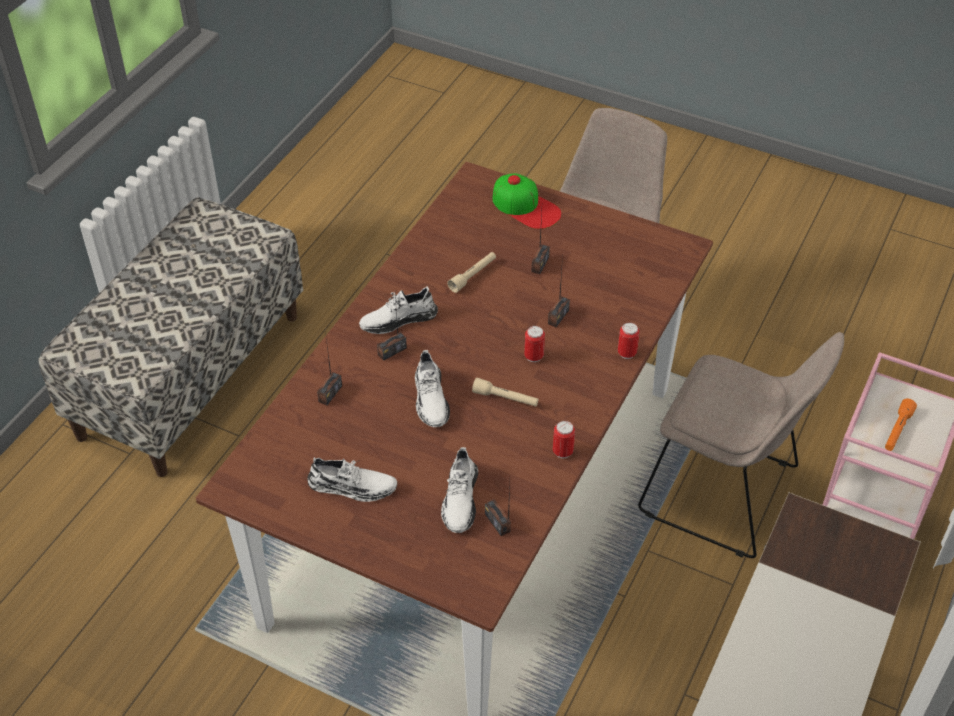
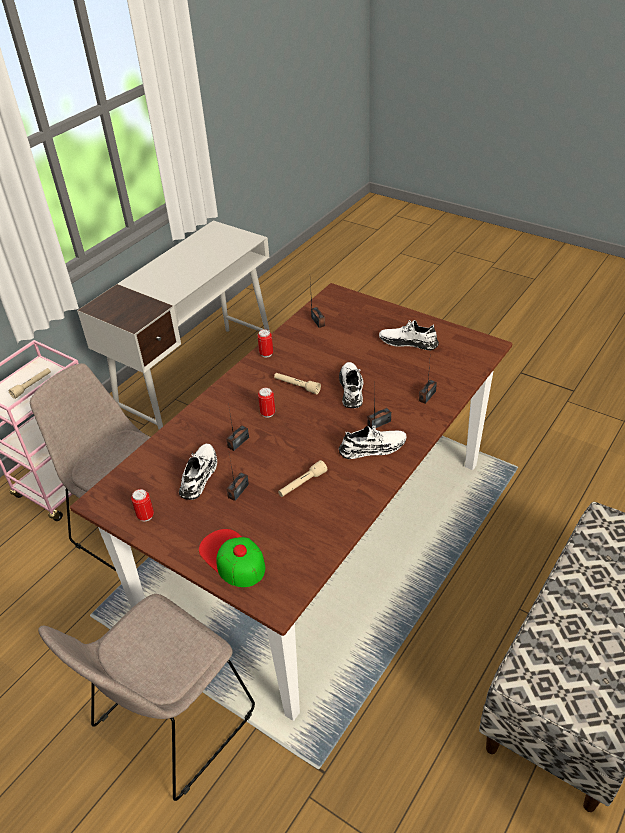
camera: 170 degrees left, 5 degrees down
white shoe [441,447,478,533] -> white shoe moved to [179,444,217,500]
can [618,322,640,359] -> can moved to [131,489,154,521]
orange flashlight [885,398,917,451] -> beige flashlight [8,368,51,399]

